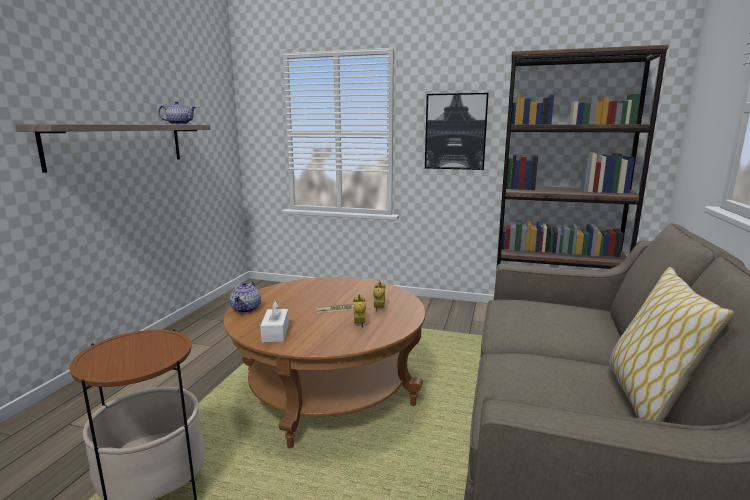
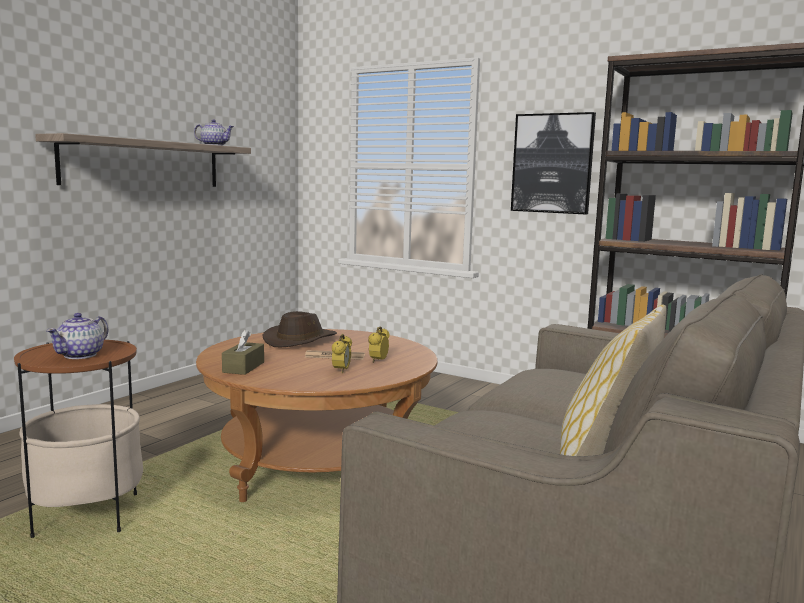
camera: 15 degrees right, 5 degrees down
teapot [230,281,261,313] -> teapot moved to [46,313,108,359]
white tissue box [260,301,289,342] -> brown tissue box [222,329,264,375]
none -> brown hat [262,311,337,347]

